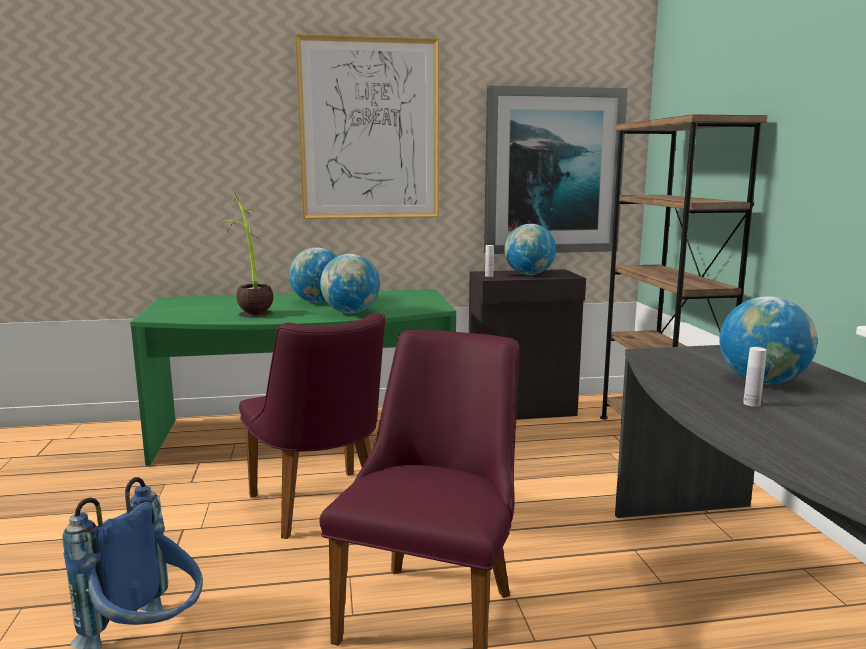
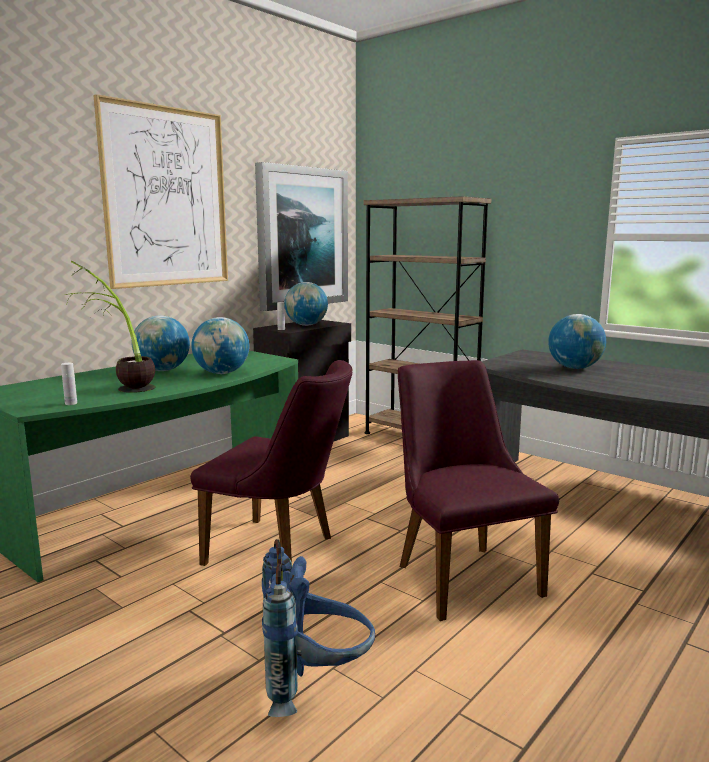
camera: 40 degrees left, 0 degrees up
white bottle [743,347,767,407] -> white bottle moved to [61,363,77,405]

